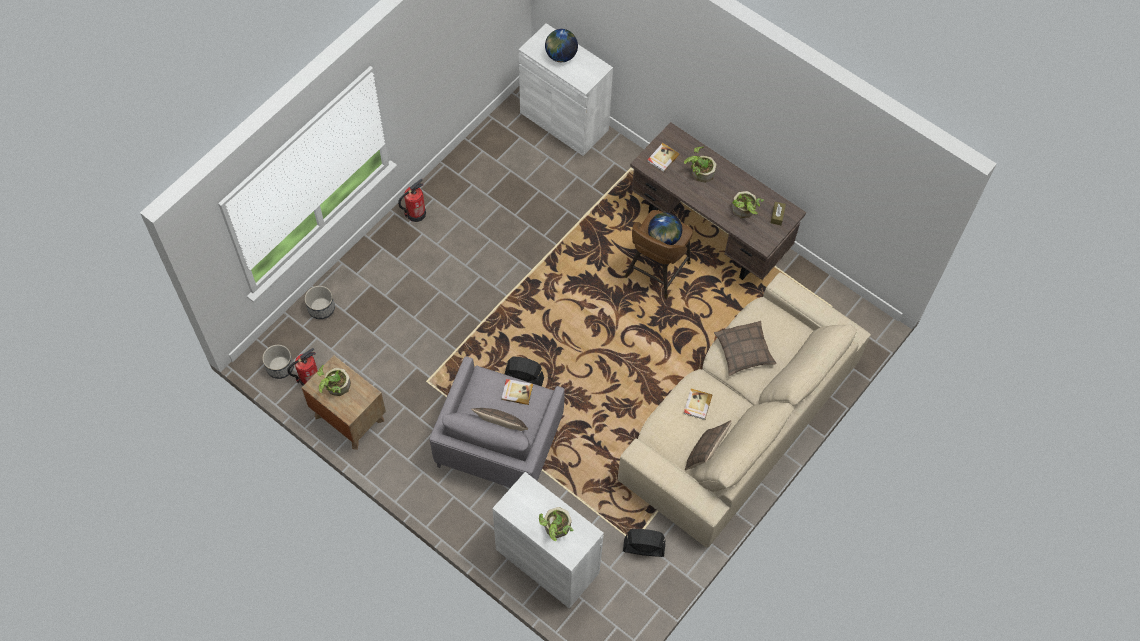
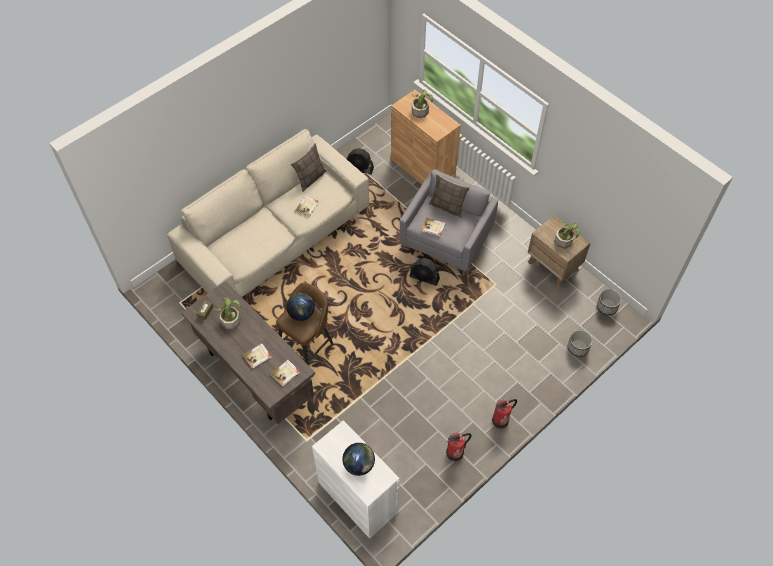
camera: 170 degrees left, 5 degrees down
fire extinguisher [287,348,318,386] -> fire extinguisher moved to [446,433,472,461]
white cabinet [492,472,604,609] -> brown cabinet [391,90,461,185]
potted plant [684,146,716,183] -> book [243,343,271,369]
pillow [714,321,777,376] -> none

